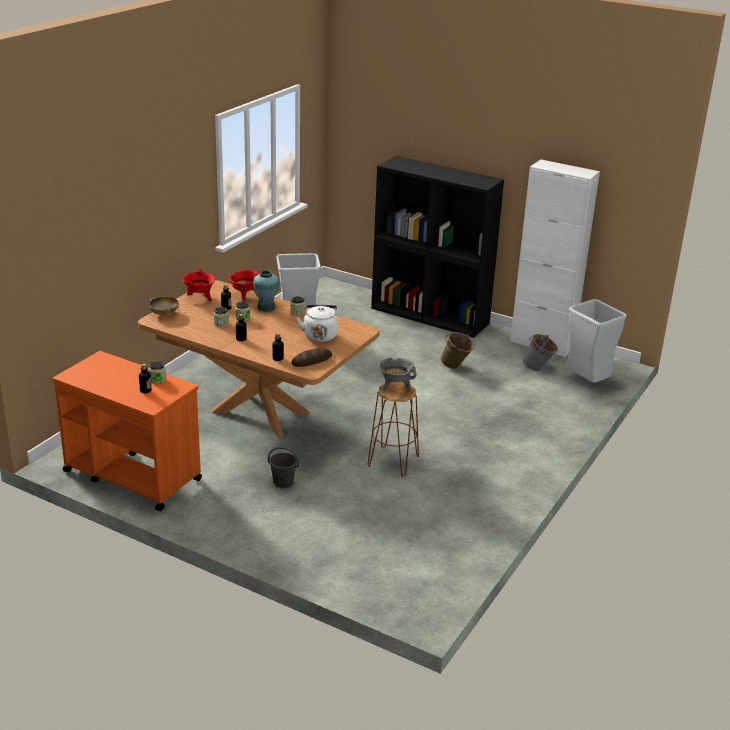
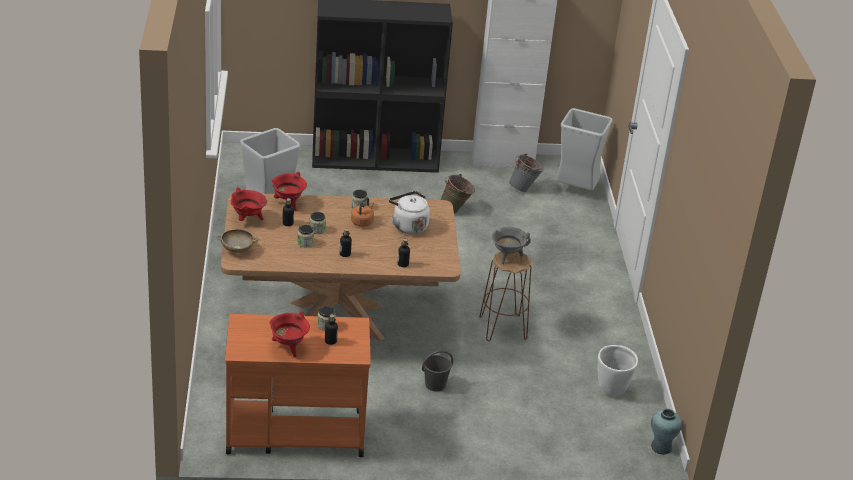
camera: 35 degrees left, 5 degrees up
turquoise vase [253,270,279,312] -> turquoise vase moved to [651,409,682,455]
bread [291,348,332,367] -> none
none -> red cooking pot [269,311,310,357]
none -> orange kettle [351,197,374,227]
none -> white planter [598,345,638,397]

